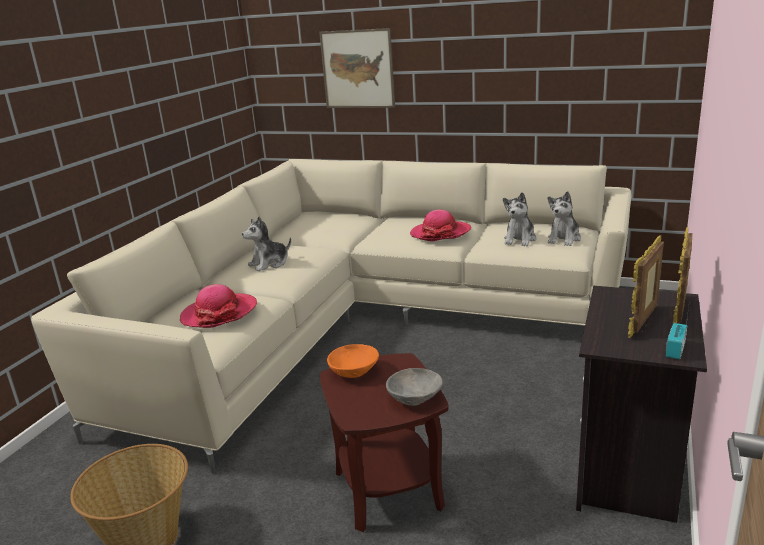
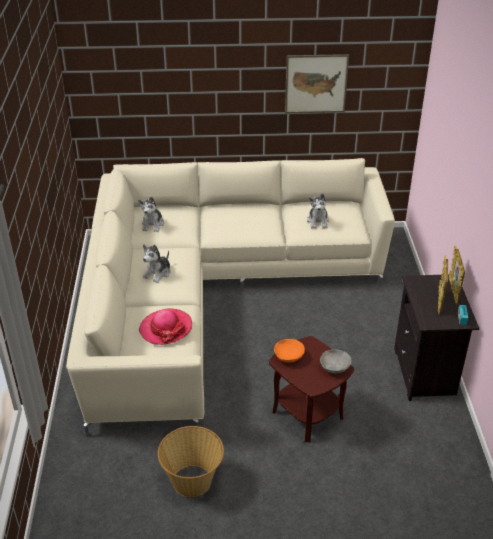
camera: 25 degrees left, 15 degrees up
picture [319,28,395,108] -> picture moved to [285,54,349,113]
hat [410,209,471,241] -> none
plush toy [548,191,581,246] -> plush toy moved to [138,197,164,232]

